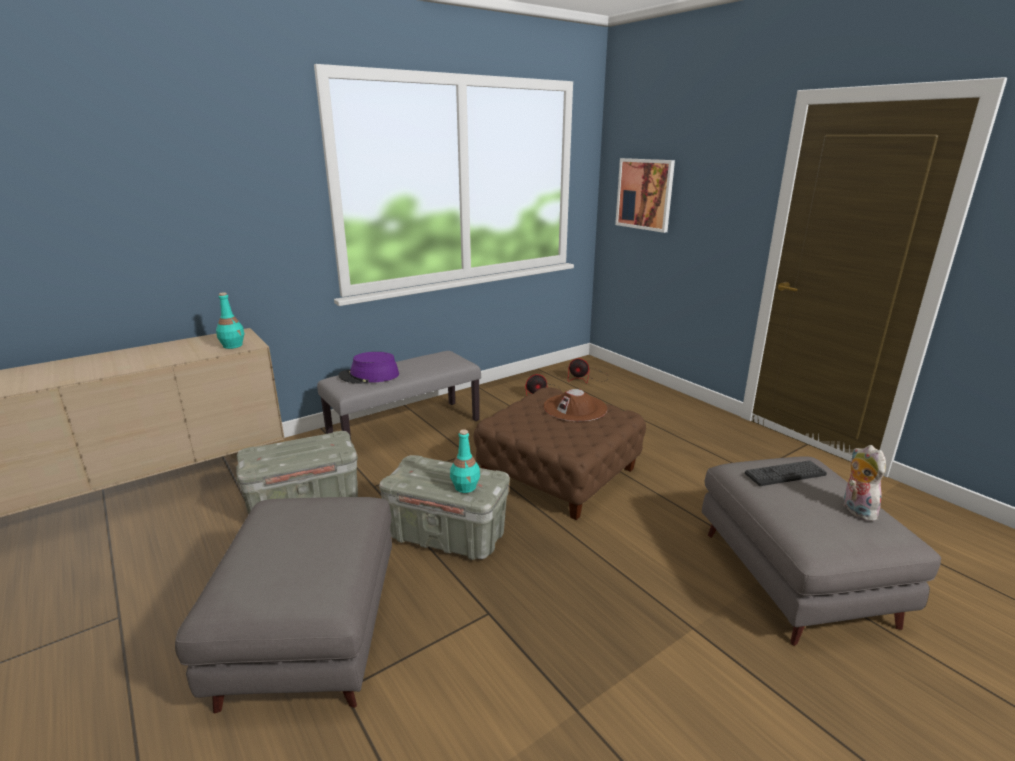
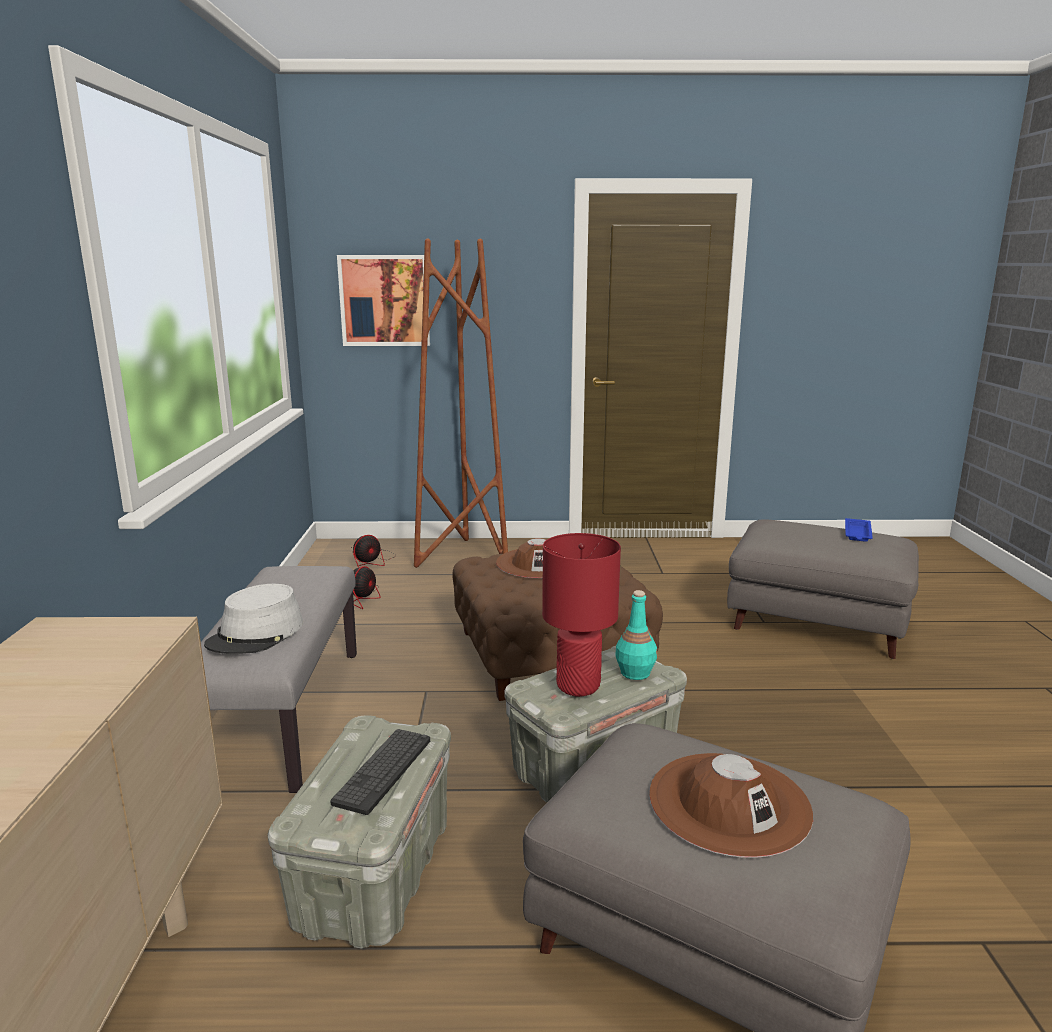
camera: 55 degrees left, 5 degrees down
turquoise bottle [216,292,245,349] -> none
purple hat [338,352,399,384] -> grey hat [204,584,303,654]
keyboard [745,460,827,486] -> keyboard moved to [330,729,430,815]
plush toy [844,445,886,521] -> blue tray [845,518,873,542]
none -> brown clothes rack [414,239,508,568]
none -> red table lamp [542,533,621,697]
none -> brown hat [649,753,813,858]

